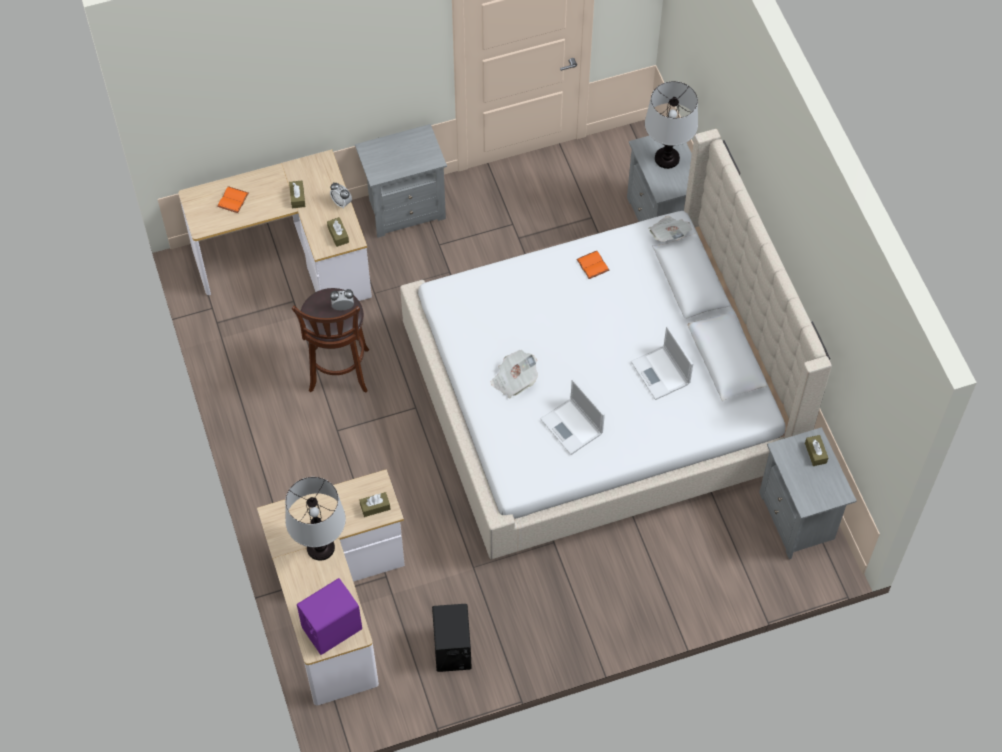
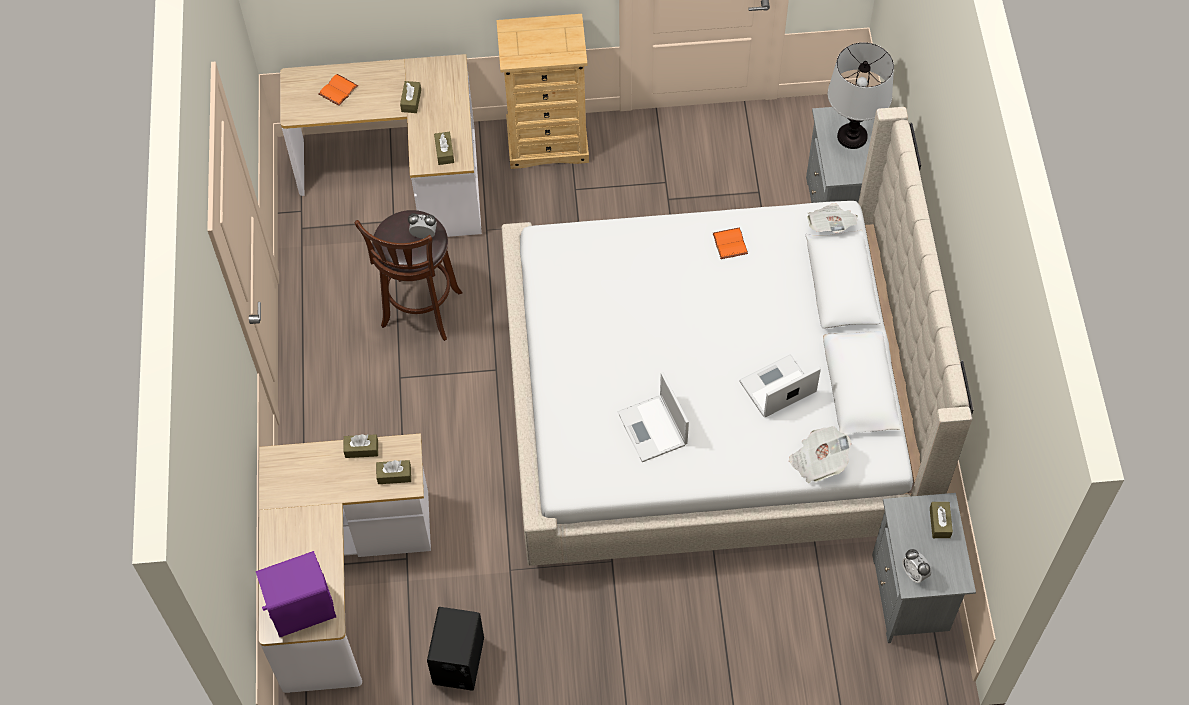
camera: 15 degrees right, 0 degrees up
table lamp [285,477,346,561] -> none
alarm clock [330,183,352,209] -> alarm clock moved to [902,549,931,583]
grey nightstand [355,124,447,238] -> beige dresser [496,14,589,169]
newspaper [491,350,538,398] -> newspaper moved to [789,426,852,483]
laptop [631,326,693,400] -> laptop turned 75 degrees clockwise [739,354,821,418]
none -> brown tissue box [343,434,378,458]

